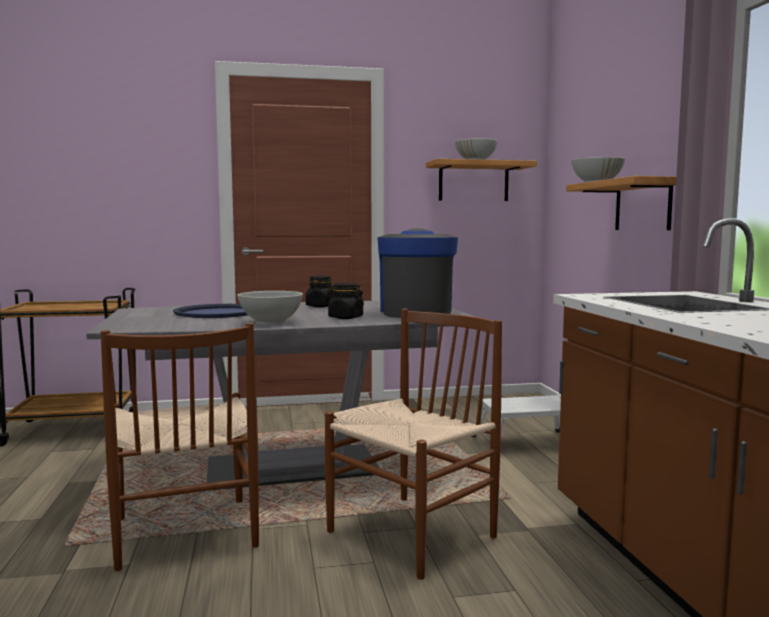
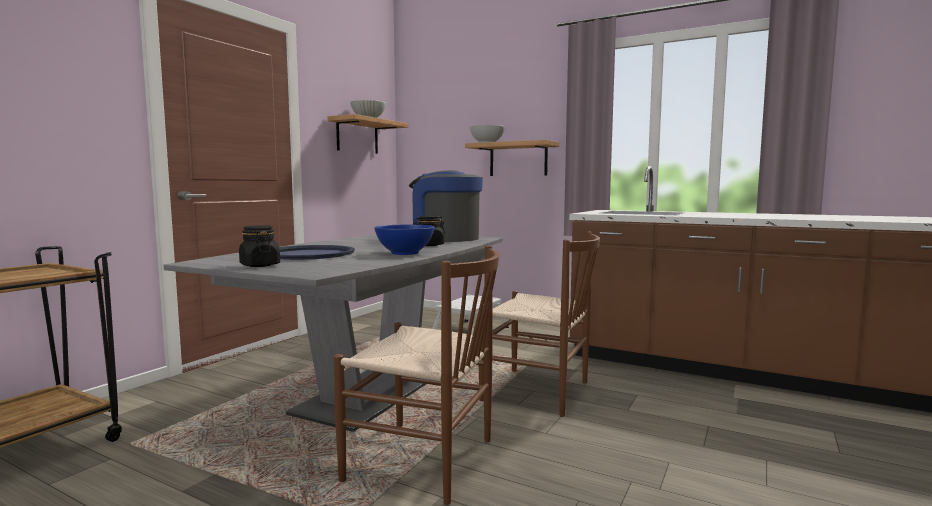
camera: 50 degrees left, 0 degrees up
white bowl [237,291,303,325] -> blue bowl [374,225,435,255]
black jar [306,276,334,307] -> black jar moved to [239,225,280,267]
brown chair [325,308,502,580] -> brown chair turned 120 degrees clockwise [479,231,600,417]

